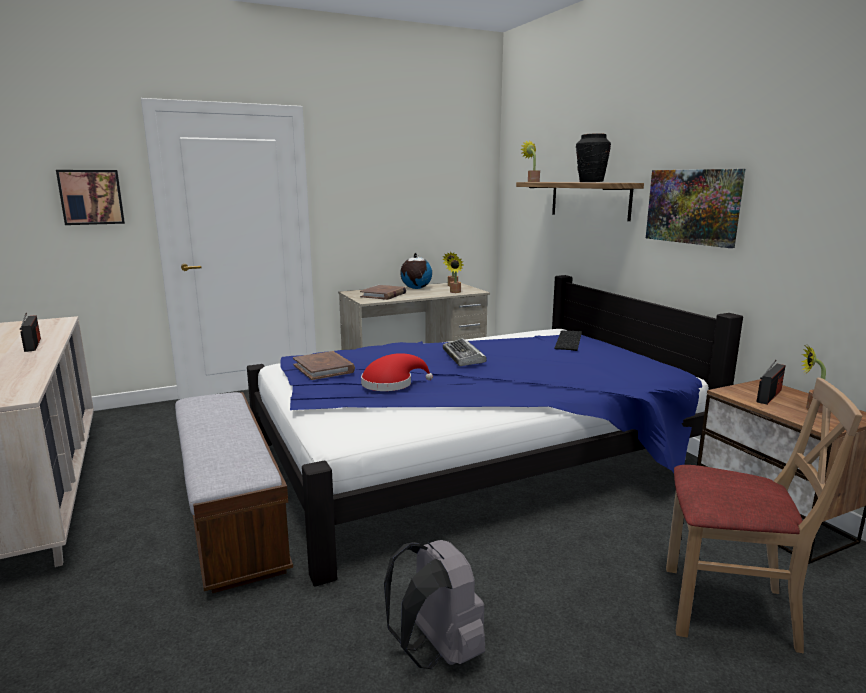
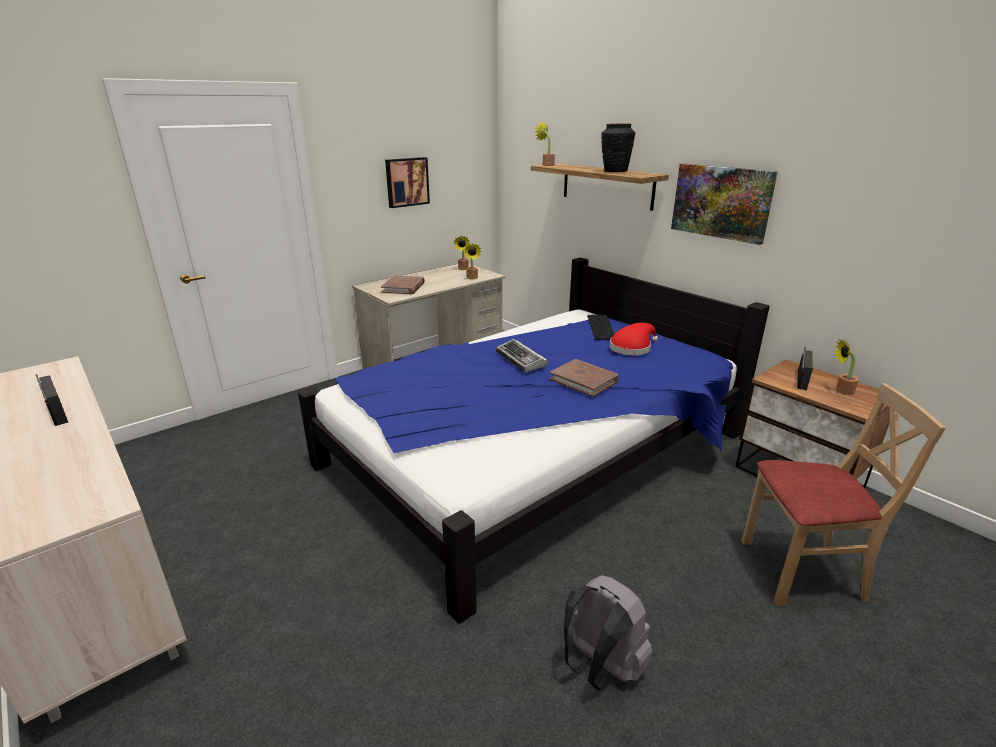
camera: 15 degrees left, 10 degrees up
picture [56,170,125,225] -> picture moved to [385,157,430,208]
bench [175,392,293,593] -> none
brown book [293,351,355,380] -> brown book moved to [550,359,619,397]
red hat [361,353,433,391] -> red hat moved to [610,323,658,356]
globe [400,253,432,289] -> none

